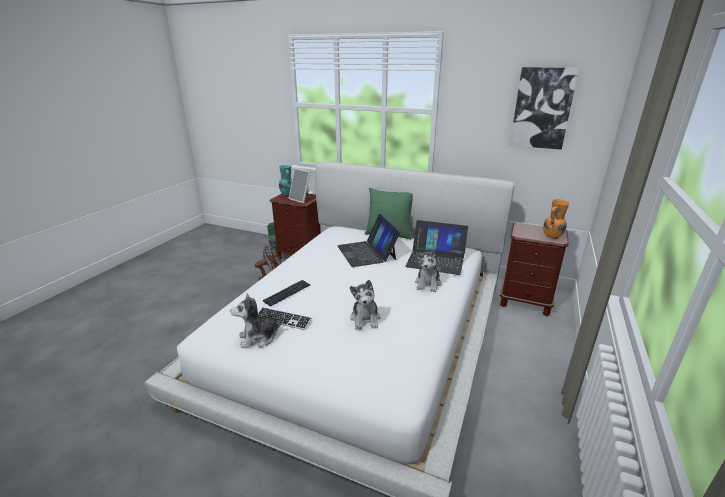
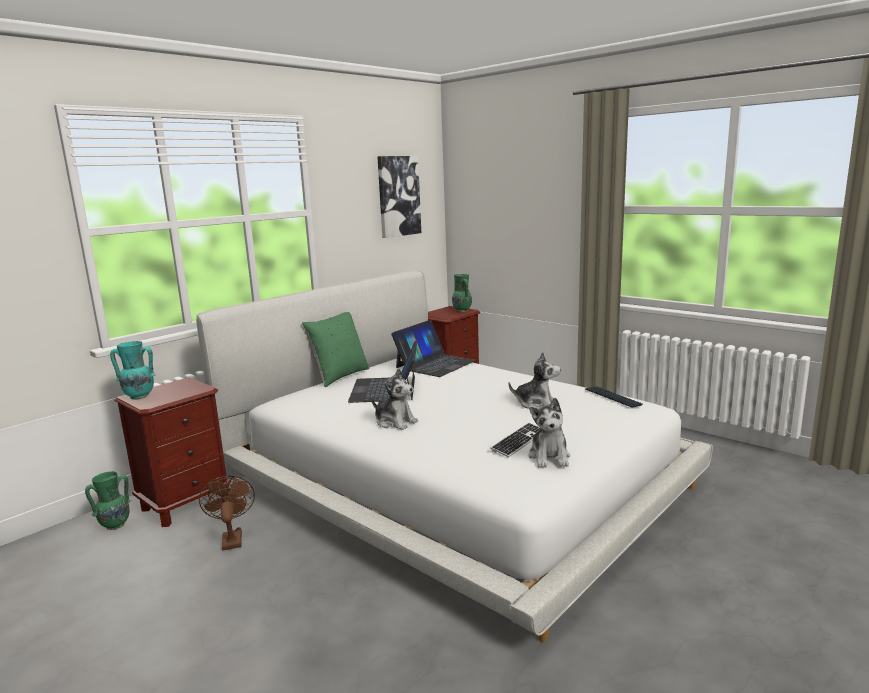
camera: 70 degrees left, 10 degrees down
keyboard [263,280,310,306] -> keyboard moved to [585,386,642,408]
picture frame [288,168,311,203] -> none
laptop [337,214,400,267] -> laptop turned 90 degrees clockwise [348,340,417,403]
plush toy [415,249,441,292] -> plush toy moved to [371,368,418,430]
orange vase [543,199,569,239] -> green vase [452,274,472,312]

